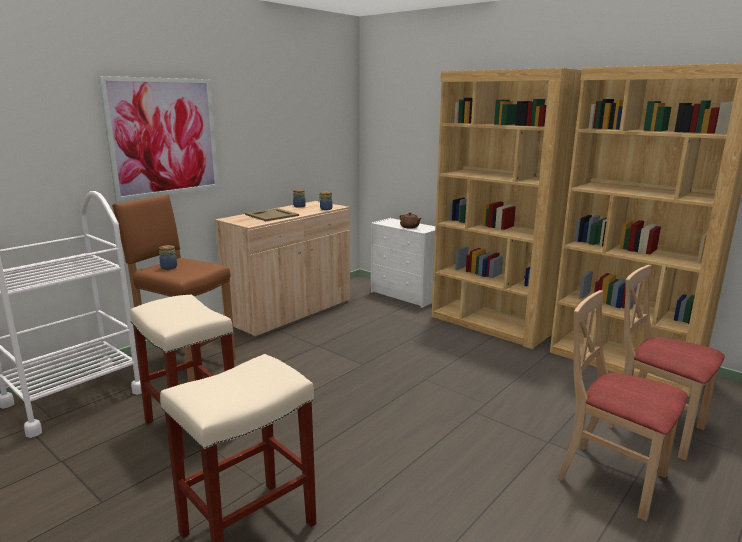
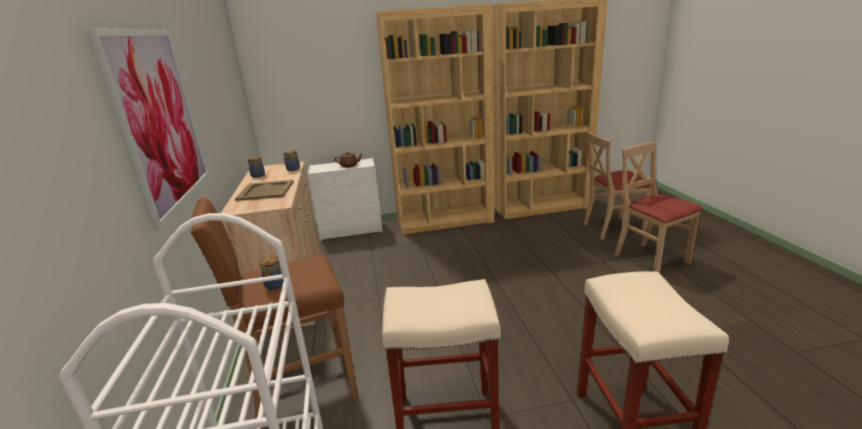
camera: 50 degrees left, 5 degrees up
beige chair [558,290,687,521] -> beige chair turned 75 degrees clockwise [615,142,703,273]

